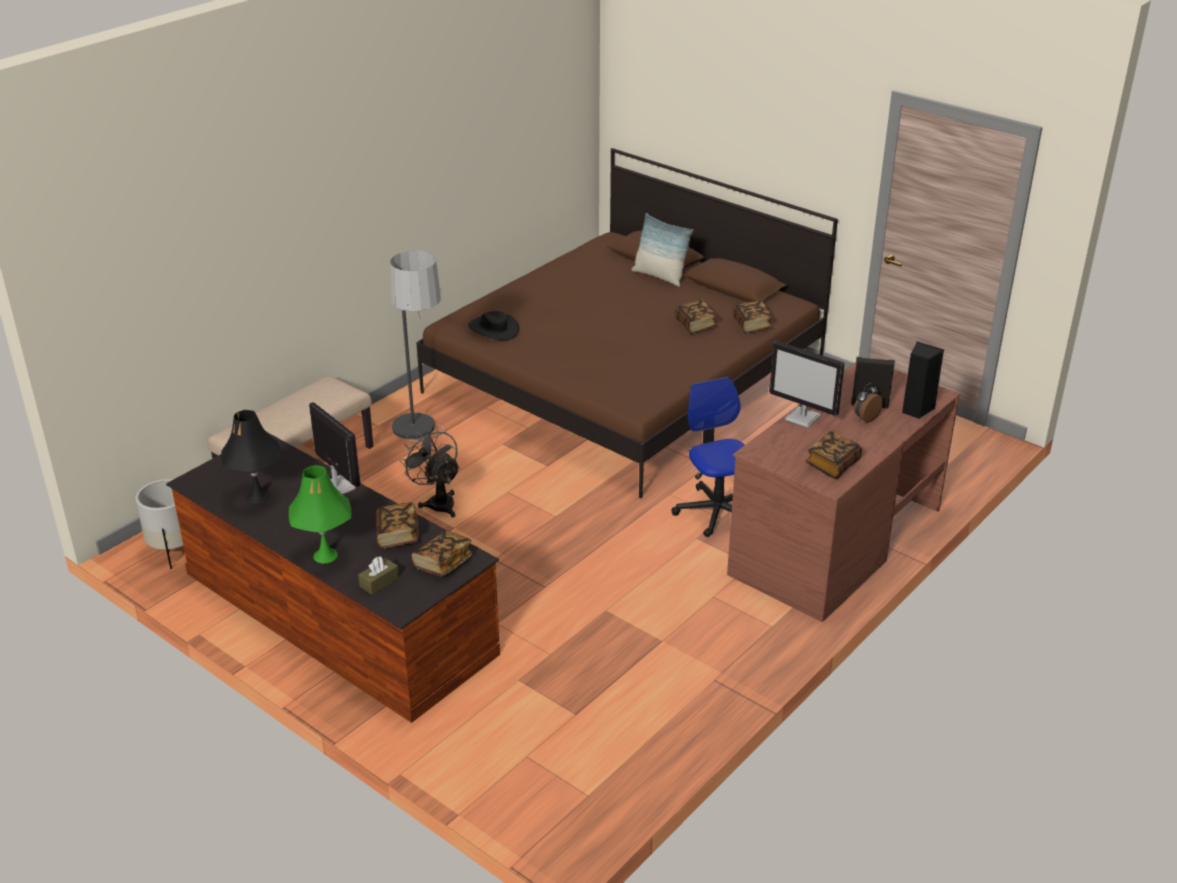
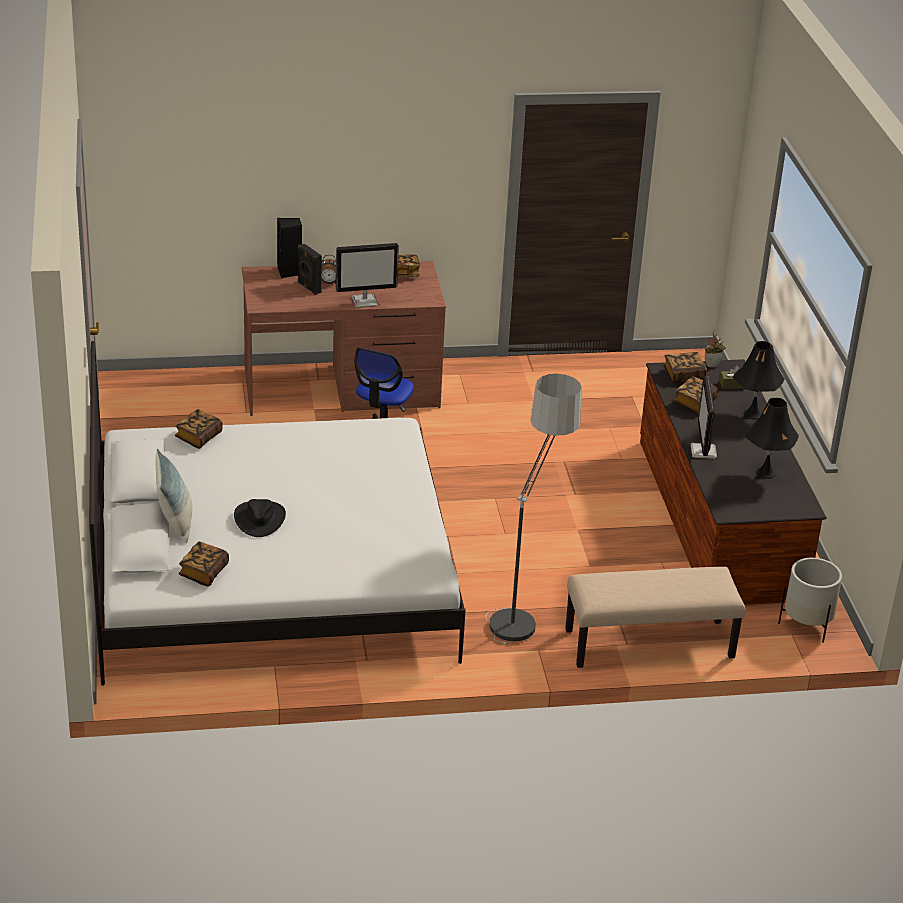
camera: 140 degrees left, 0 degrees up
green table lamp [289,465,351,563] -> black table lamp [733,341,785,419]
grey fan [400,427,460,517] -> none
brown bed [416,148,838,498] -> white bed [89,341,466,686]
black hat [469,311,519,340] -> black hat moved to [234,499,286,537]
book [675,300,717,334] -> book moved to [179,542,229,586]
monitor [769,341,845,428] -> monitor turned 90 degrees clockwise [336,243,399,308]
none -> potted plant [705,330,726,367]

